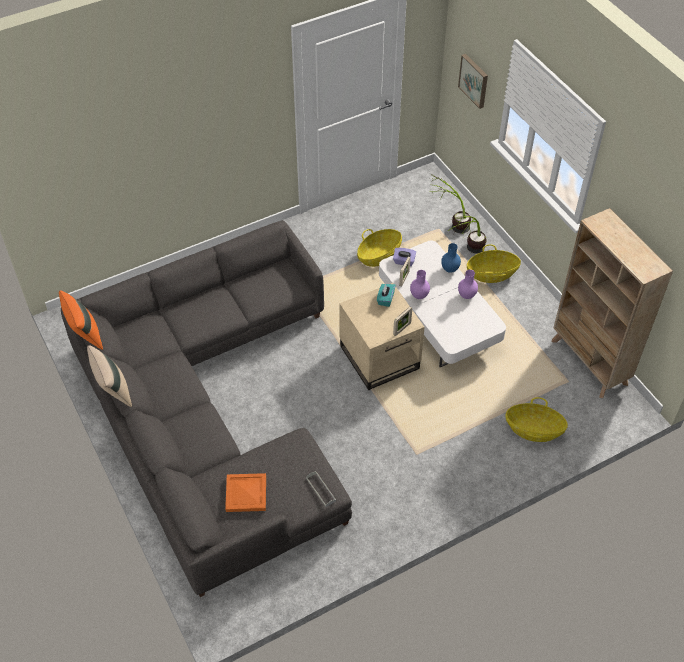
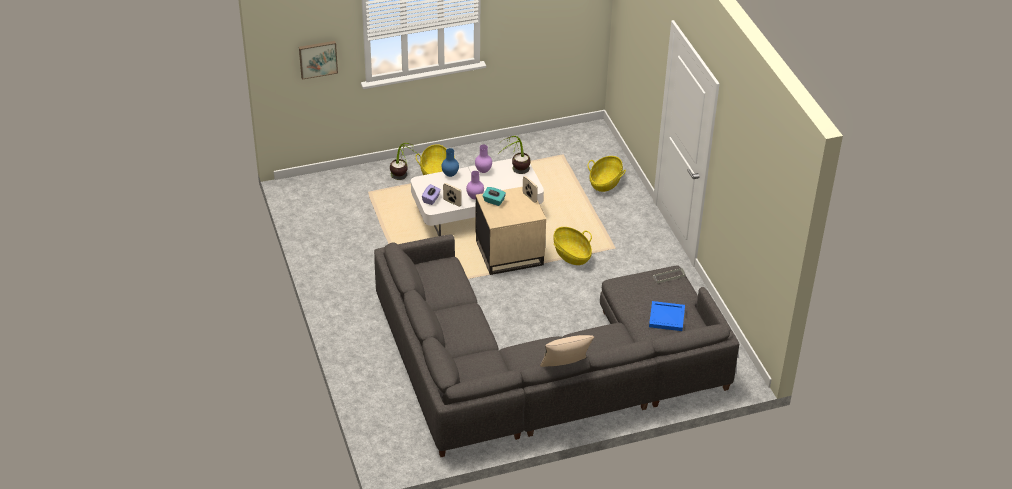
camera: 80 degrees left, 10 degrees down
orange pillow [59,290,103,350] -> none
orange tray [225,473,266,512] -> blue tray [649,301,685,331]
basket [357,229,402,267] -> basket moved to [553,227,592,265]
potted plant [430,174,471,234] -> potted plant moved to [499,136,530,174]
beige bookcase [552,208,673,398] -> none

